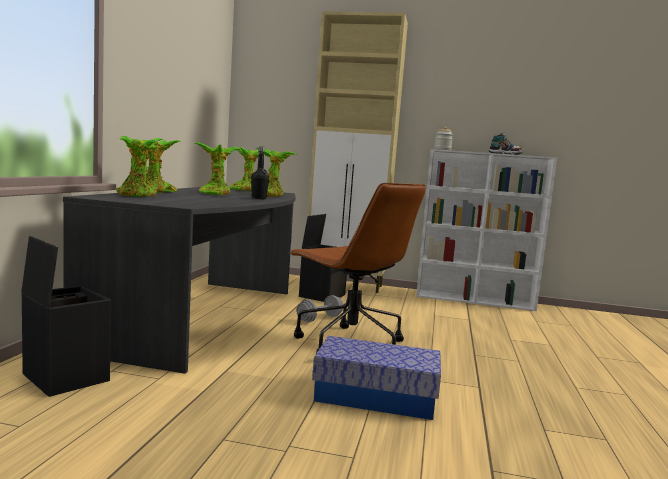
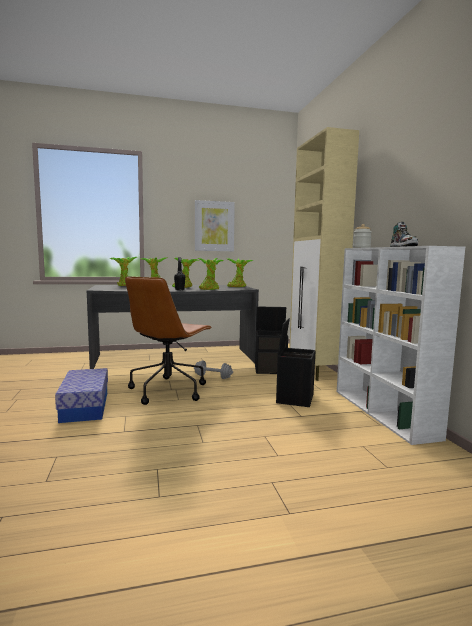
camera: 65 degrees right, 0 degrees up
black storage box [21,236,111,397] -> black storage box moved to [276,318,316,407]
none -> picture [195,200,235,251]

